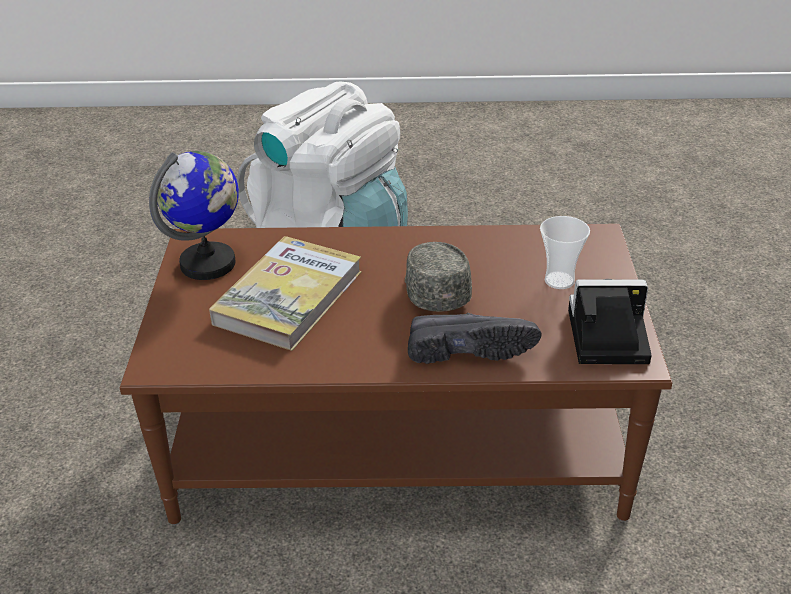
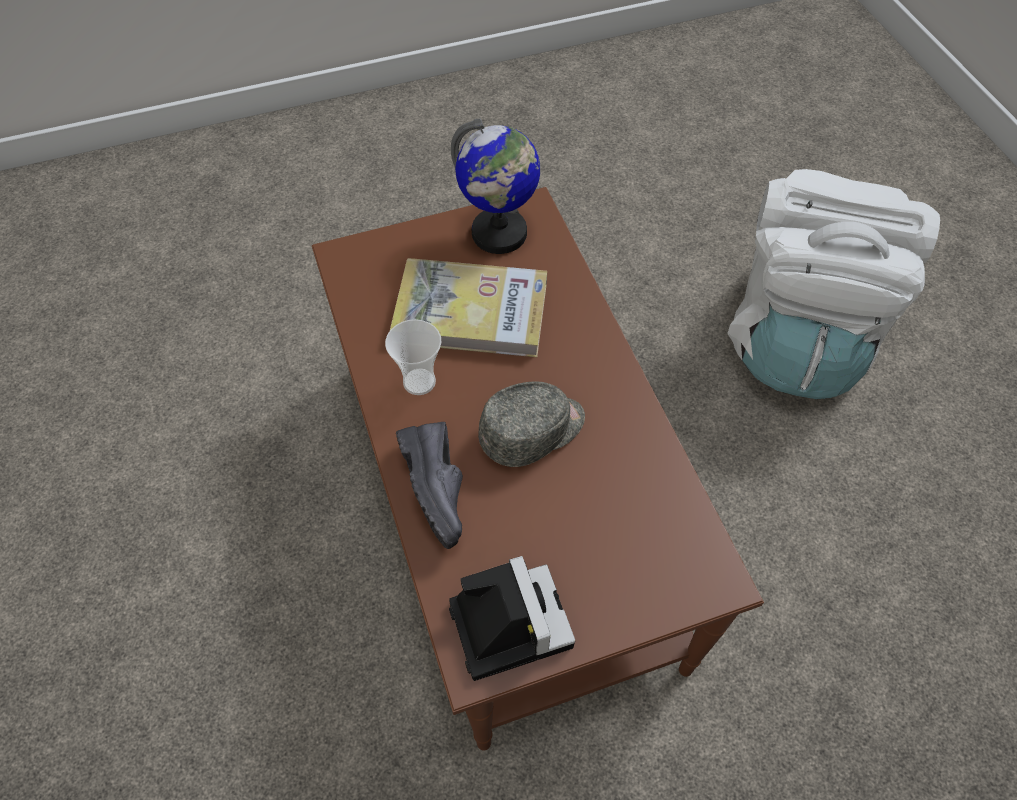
camera: 70 degrees right, 20 degrees up
cup [540,216,590,289] -> cup moved to [385,319,441,395]

